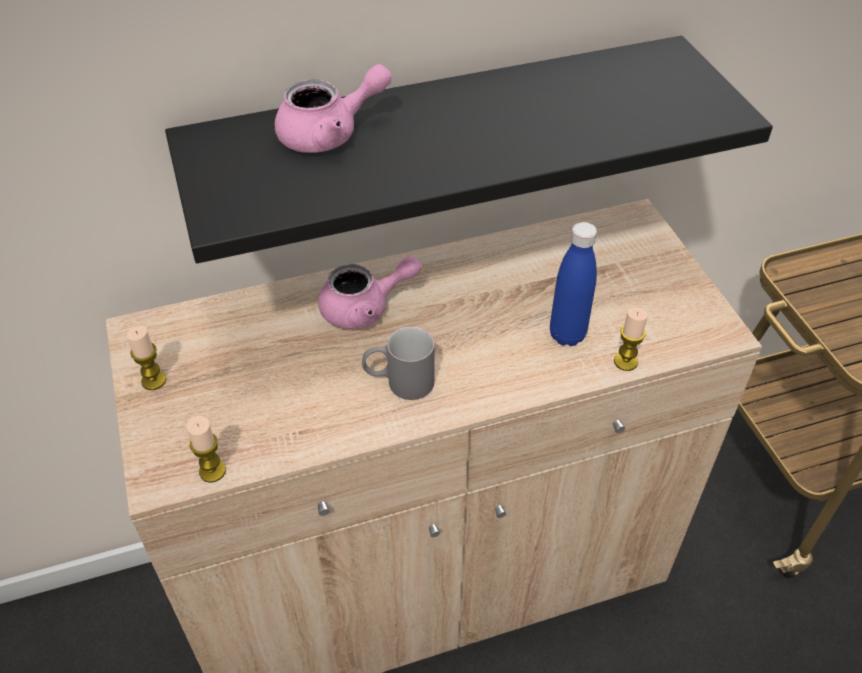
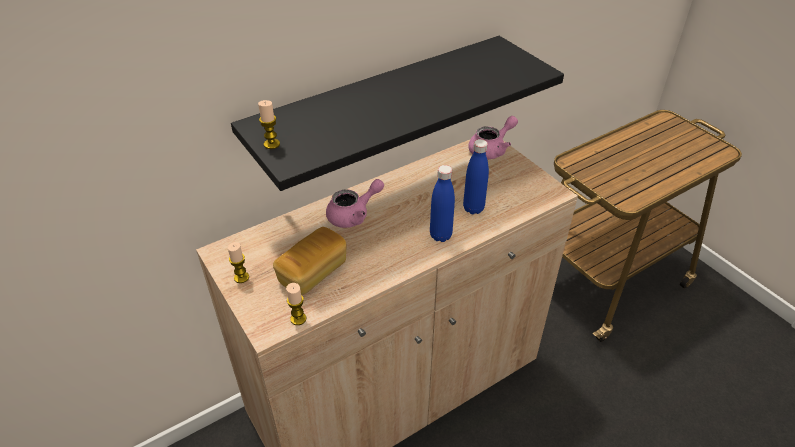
camera: 15 degrees left, 5 degrees down
pink teapot [275,64,392,153] -> pink teapot moved to [468,116,518,159]
grey mug [362,326,435,400] -> none
candle [614,307,648,371] -> candle moved to [258,100,280,149]
none -> bread [273,227,347,295]
none -> blue bottle [430,165,455,242]

